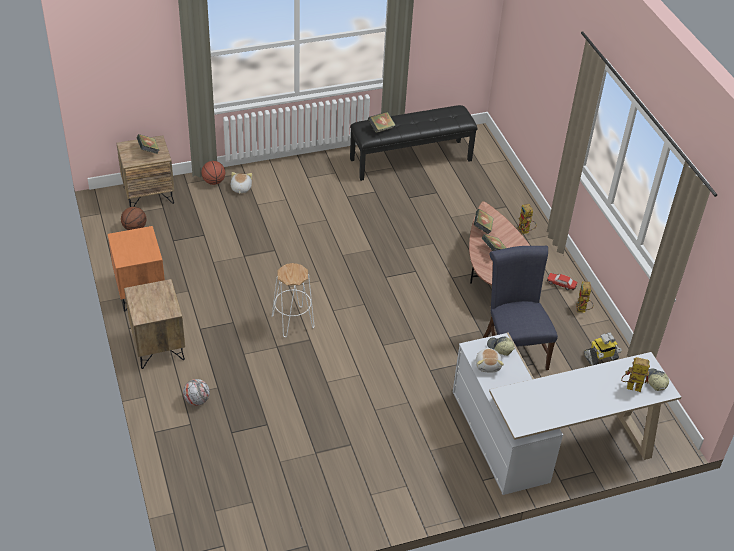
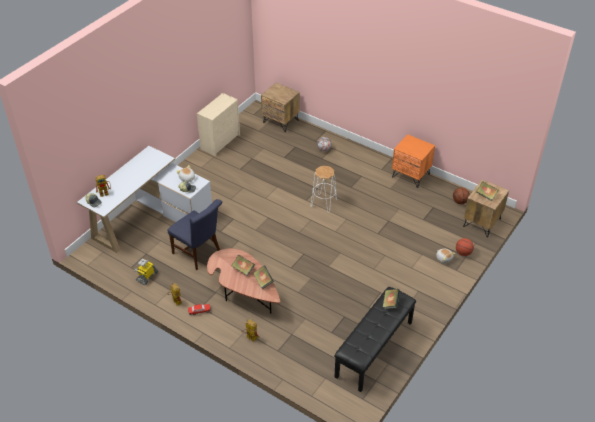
camera: 145 degrees right, 0 degrees up
brown nightstand [124,279,185,369] -> brown nightstand moved to [261,83,300,132]
none -> beige dresser [197,93,240,156]

